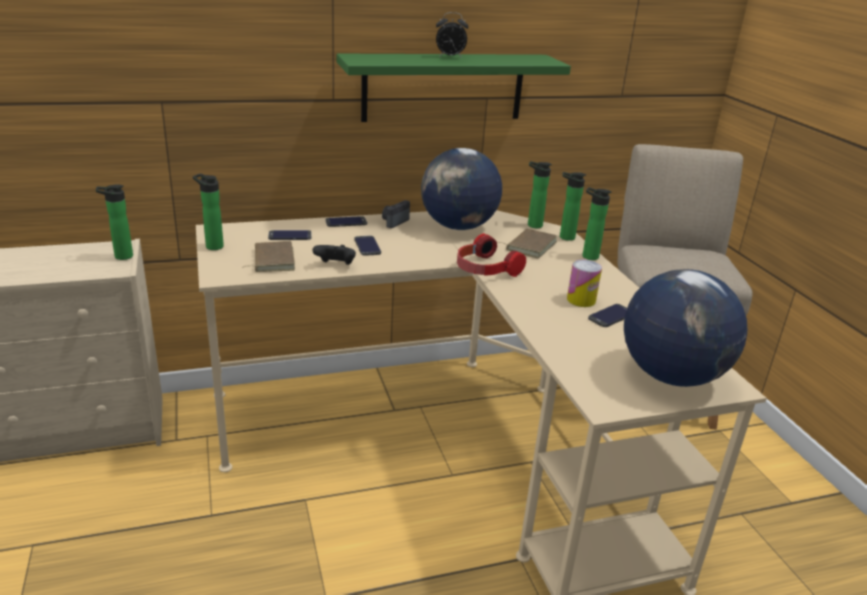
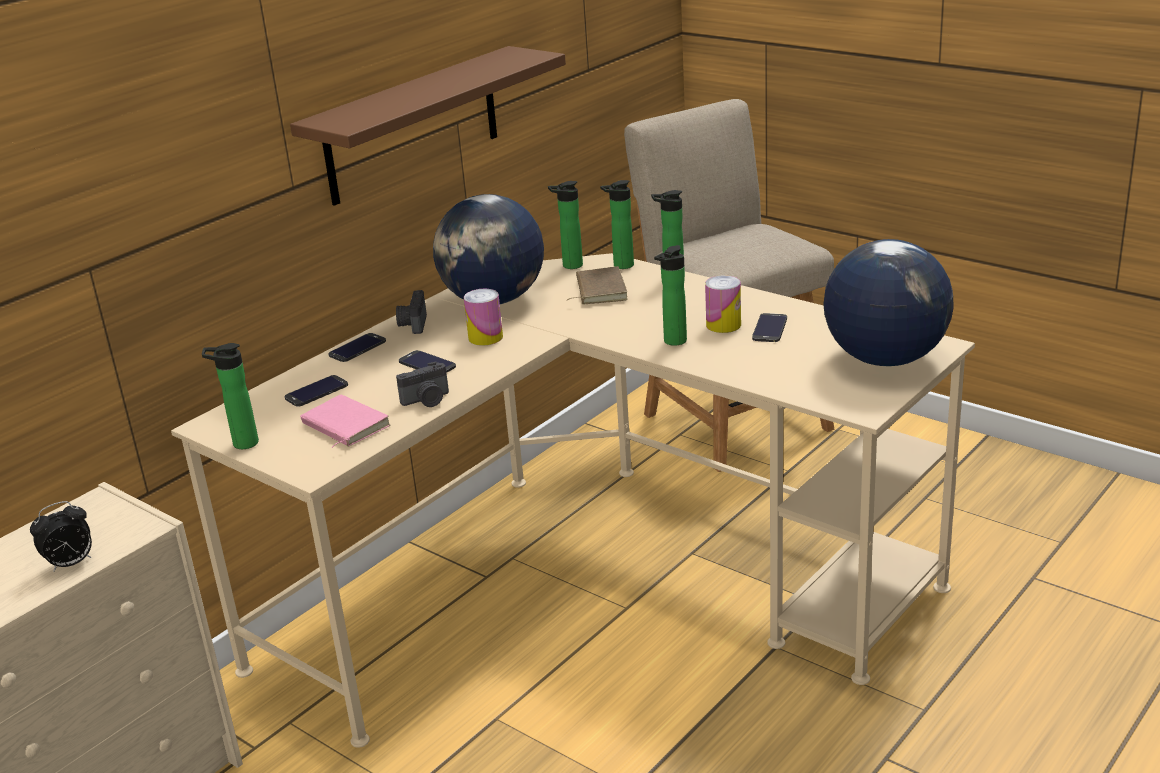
camera: 30 degrees left, 0 degrees up
bottle [96,184,133,260] -> bottle moved to [654,245,687,346]
brown book [242,241,295,272] -> pink book [300,395,390,448]
black game controller [312,245,356,265] -> camera [396,362,449,407]
green shelf [337,54,571,122] -> brown shelf [290,46,566,206]
alarm clock [436,12,468,58] -> alarm clock moved to [30,501,92,572]
headphones [457,233,526,277] -> none
none -> can [464,289,503,346]

